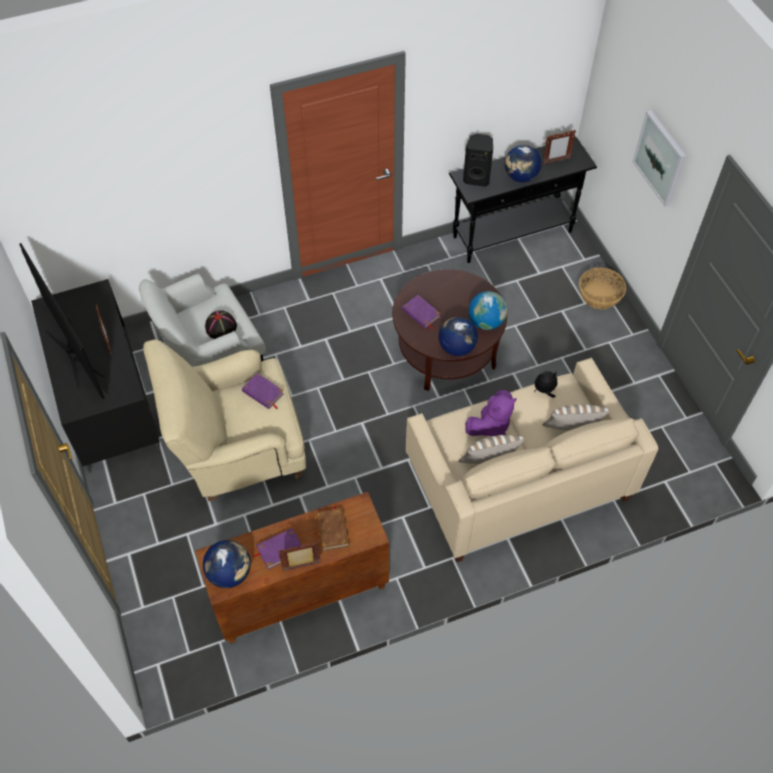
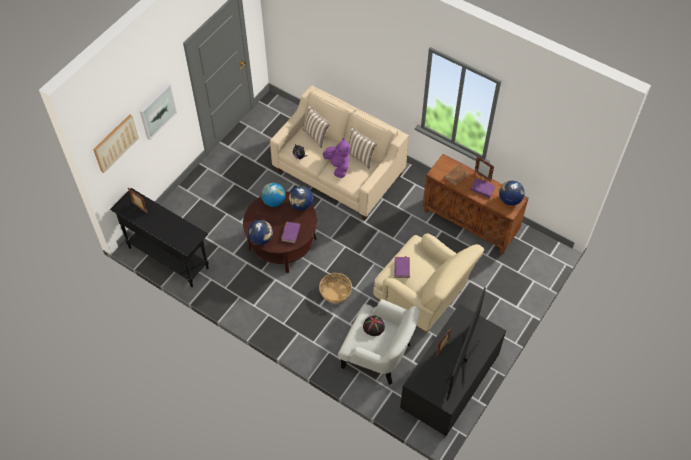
camera: 125 degrees left, 0 degrees up
black speaker [463,134,493,187] -> none
purple plush toy [465,390,517,436] -> purple plush toy turned 45 degrees clockwise [323,138,350,178]
globe [505,145,541,182] -> globe moved to [248,220,273,245]
basket [579,267,626,309] -> basket moved to [319,273,352,303]
none -> picture [93,115,139,173]

